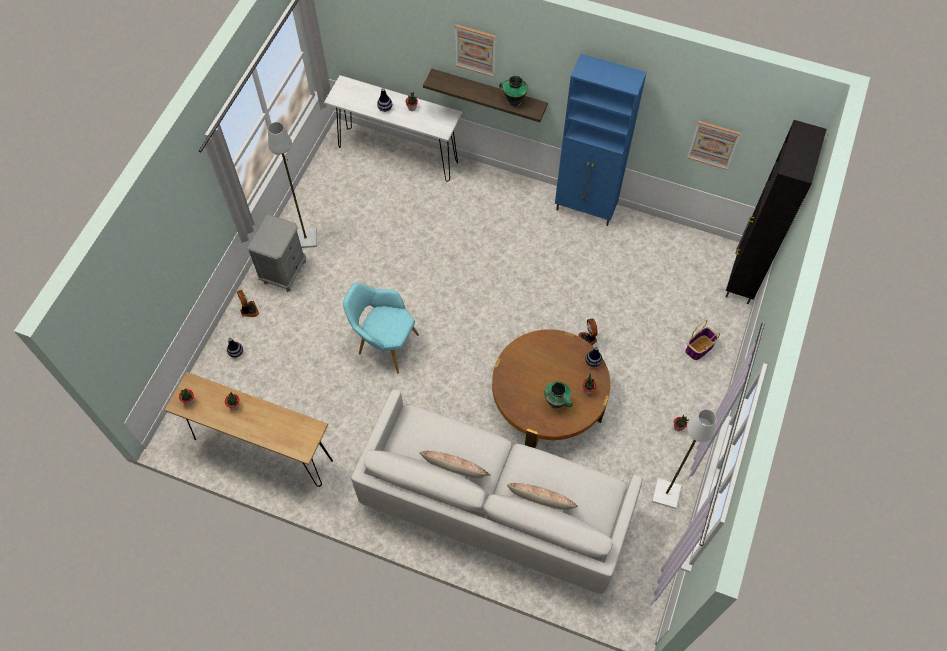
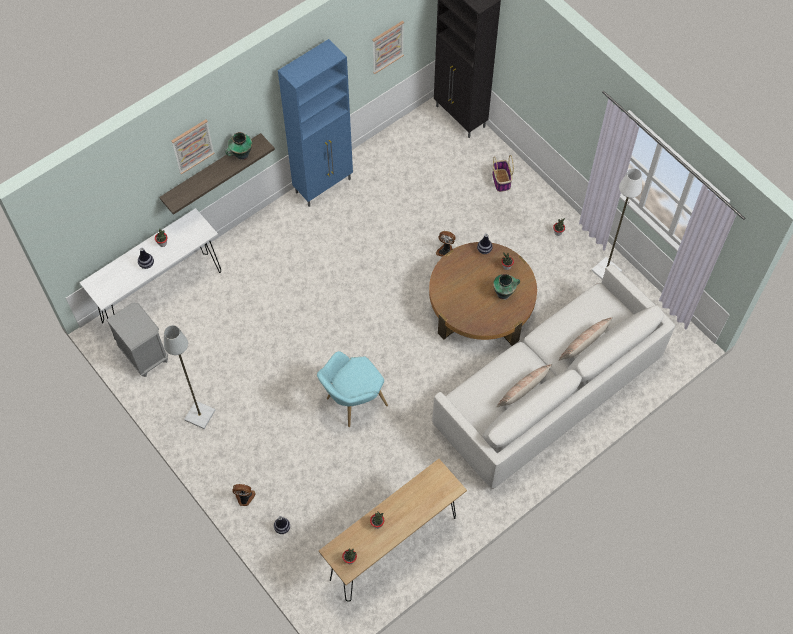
camera: 60 degrees left, 0 degrees up
grey nightstand [247,214,306,292] -> grey nightstand moved to [107,303,168,377]

